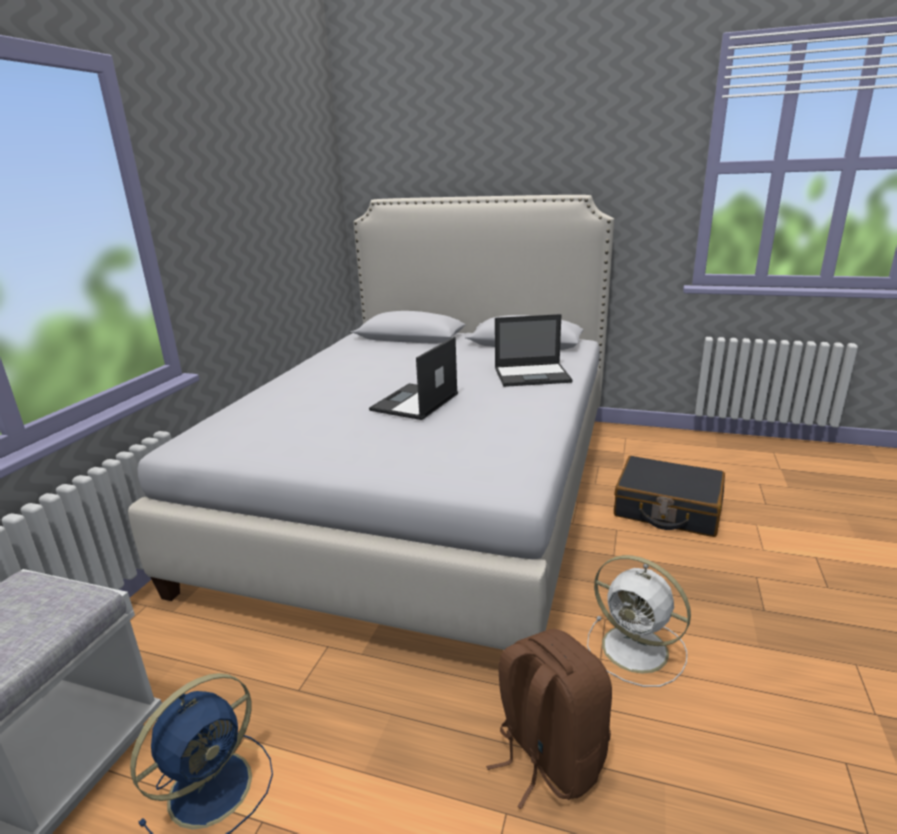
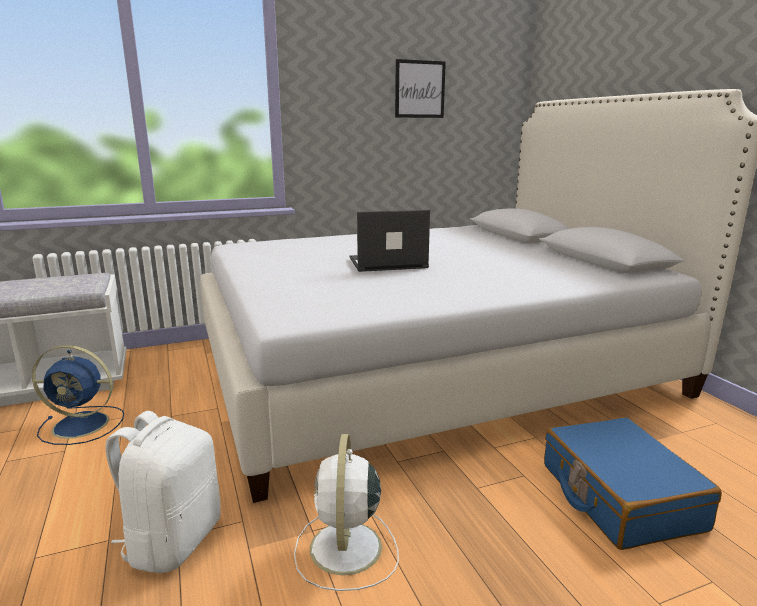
camera: 50 degrees right, 5 degrees down
brown backpack [486,629,612,809] -> white backpack [105,411,221,573]
laptop [495,314,573,387] -> none
black suitcase [614,456,725,537] -> blue suitcase [544,417,722,550]
none -> picture [395,59,446,118]

